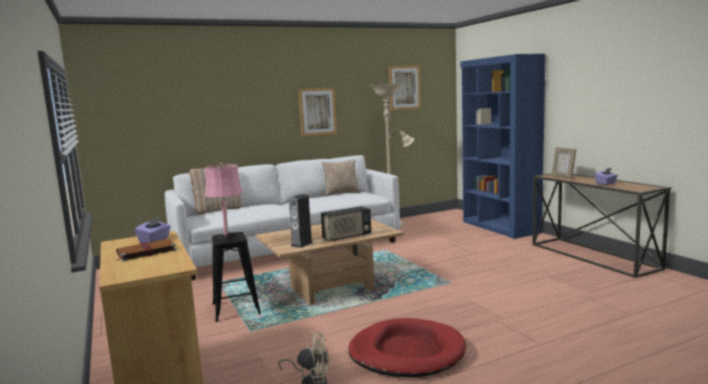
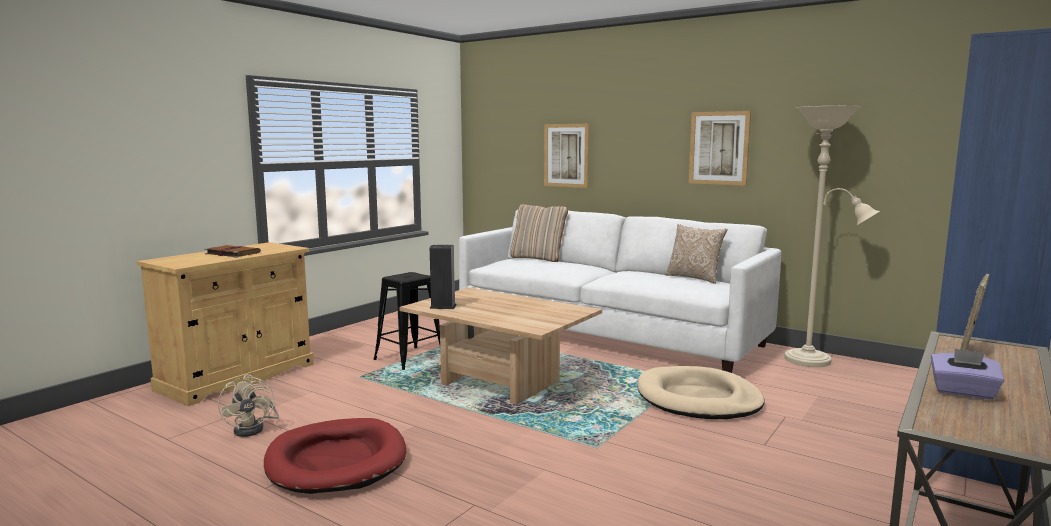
camera: 60 degrees right, 0 degrees up
purple tissue box [135,217,171,243] -> none
pink table lamp [205,163,243,240] -> none
radio [321,206,371,241] -> none
picture [389,65,421,110] -> picture moved to [544,124,590,188]
none -> beige dog bed [637,366,765,419]

